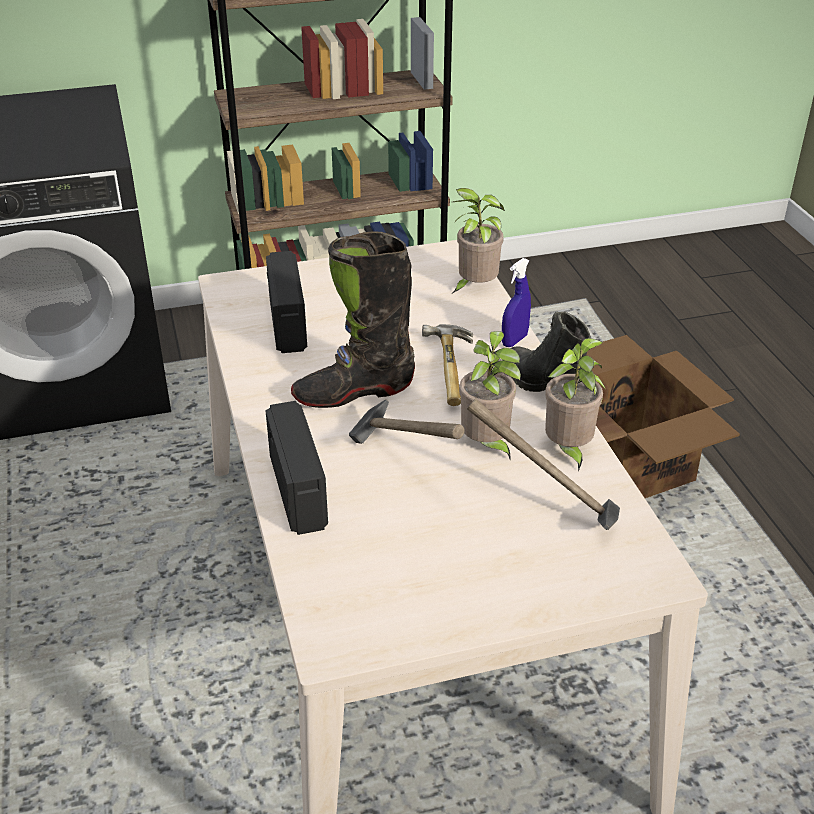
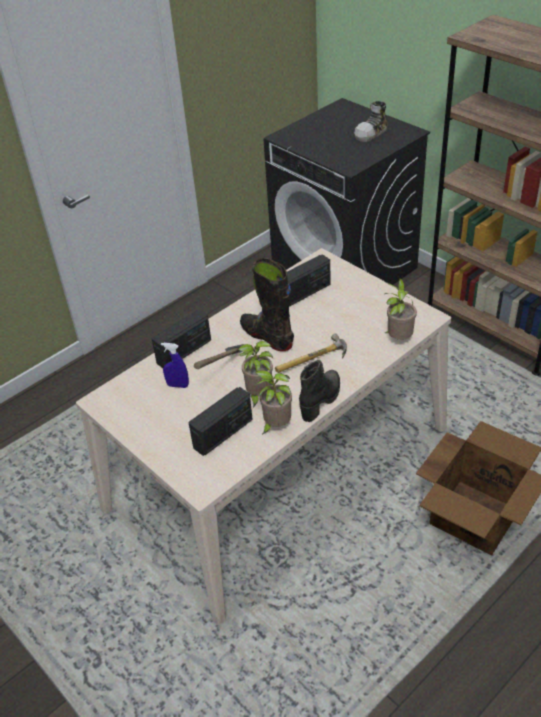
camera: 65 degrees right, 5 degrees up
hammer [467,399,620,530] -> radio [188,387,253,456]
blue spray bottle [502,258,531,347] -> blue spray bottle moved to [161,343,189,388]
none -> shoe [354,101,388,142]

